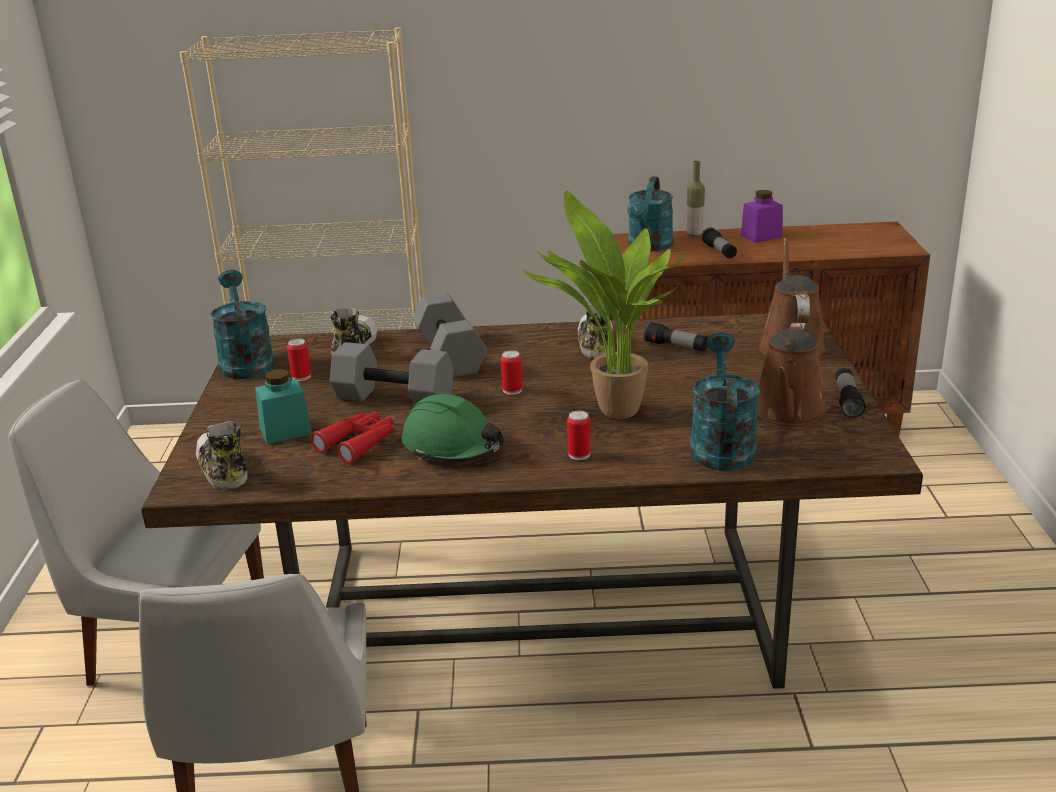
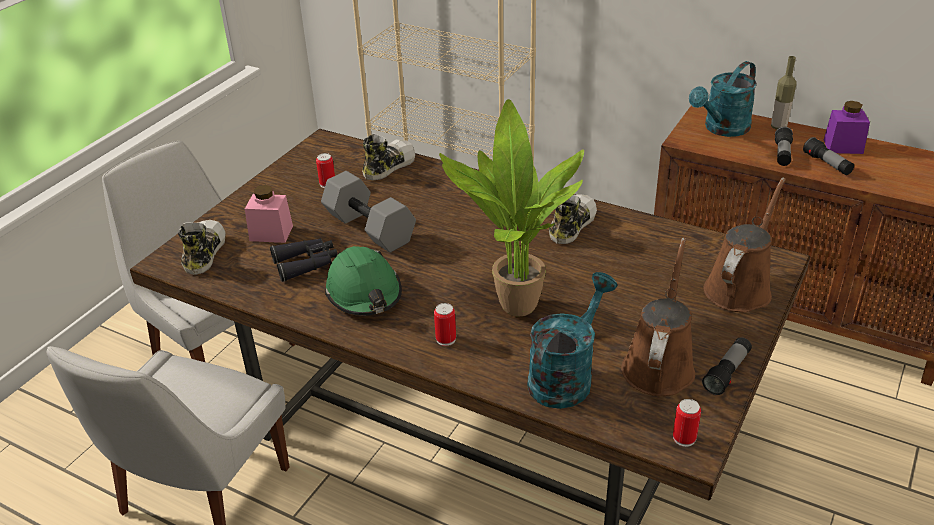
camera: 30 degrees right, 10 degrees up
turquoise watering can [210,270,275,379] -> none
turquoise jar [255,369,312,444] -> pink jar [245,185,293,243]
red binoculars [310,411,394,464] -> black binoculars [270,238,338,282]
grey dumbbell [413,293,487,378] -> none
can [501,350,523,395] -> can moved to [673,399,701,447]
flashlight [644,322,708,352] -> flashlight moved to [803,137,854,175]
brown watering can [758,323,827,426] -> brown watering can turned 150 degrees clockwise [621,238,695,396]

